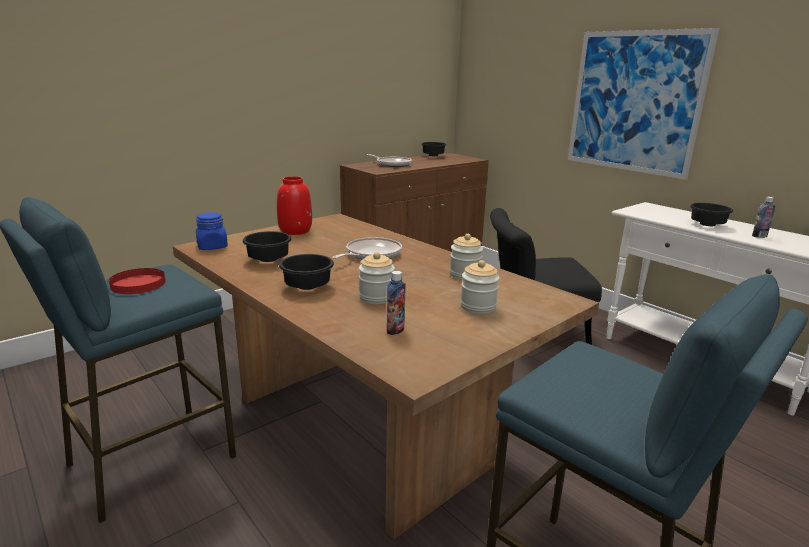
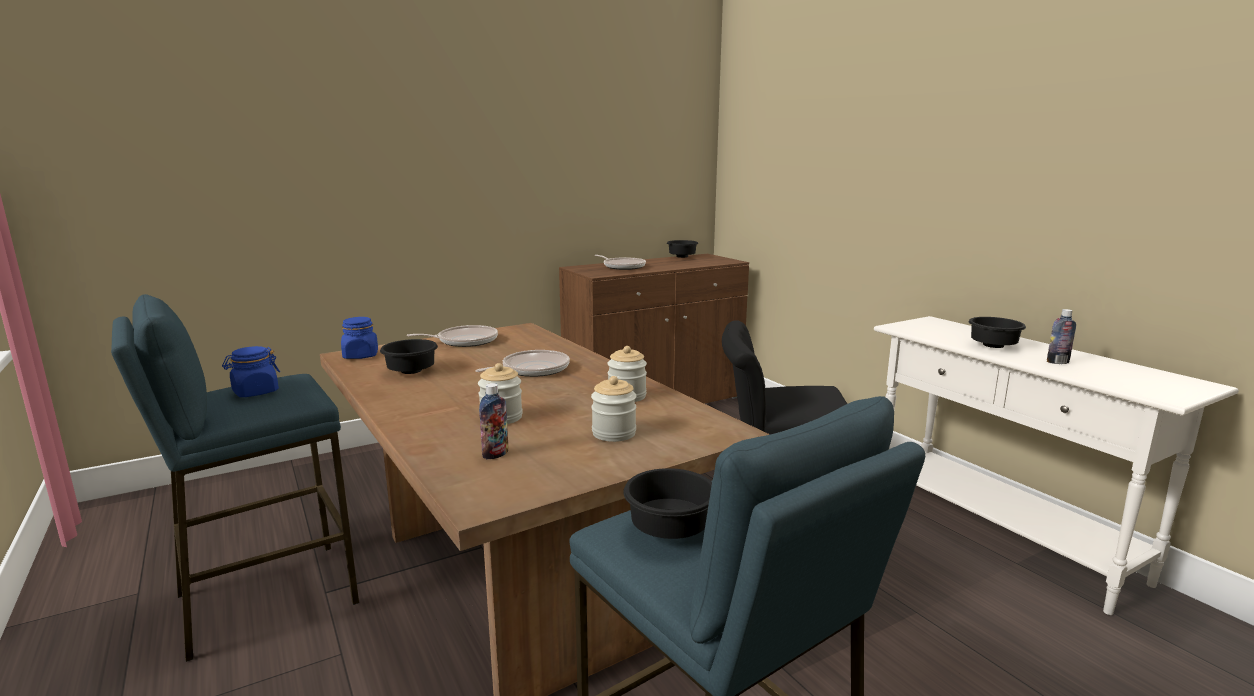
camera: 10 degrees right, 5 degrees down
red plate [109,268,166,294] -> blue jar [222,346,280,397]
red vase [277,176,312,235] -> frying pan [406,325,498,347]
black bowl [279,254,334,290] -> black bowl moved to [624,468,712,539]
picture [568,28,719,180] -> none

